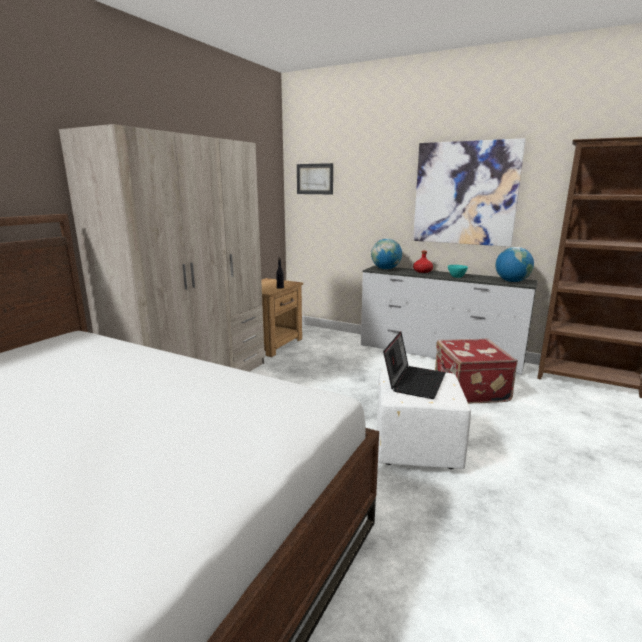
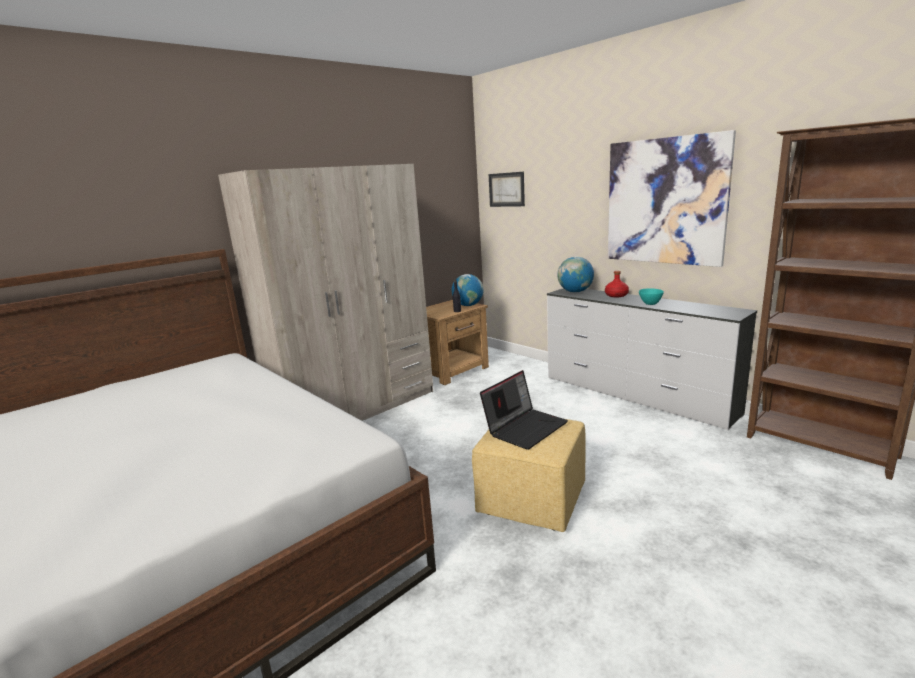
camera: 20 degrees right, 0 degrees up
white ottoman [377,370,471,469] -> yellow ottoman [472,419,585,532]
red suitcase [435,338,518,404] -> none
globe [496,247,534,282] -> globe moved to [452,274,484,306]

